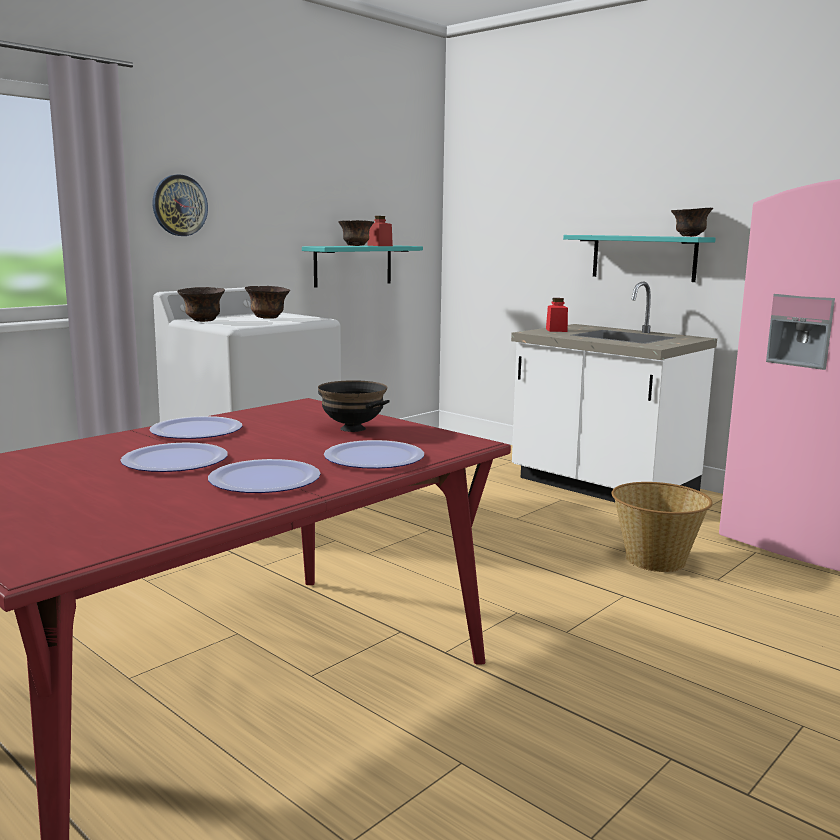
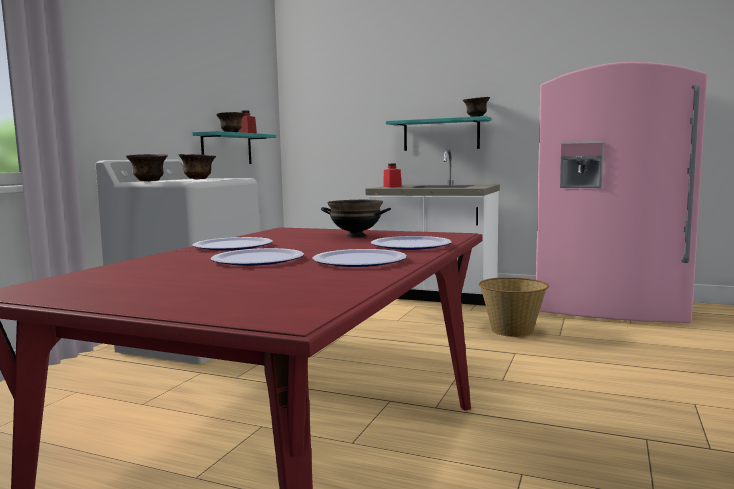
camera: 20 degrees left, 5 degrees down
wall clock [152,174,208,236] -> none

